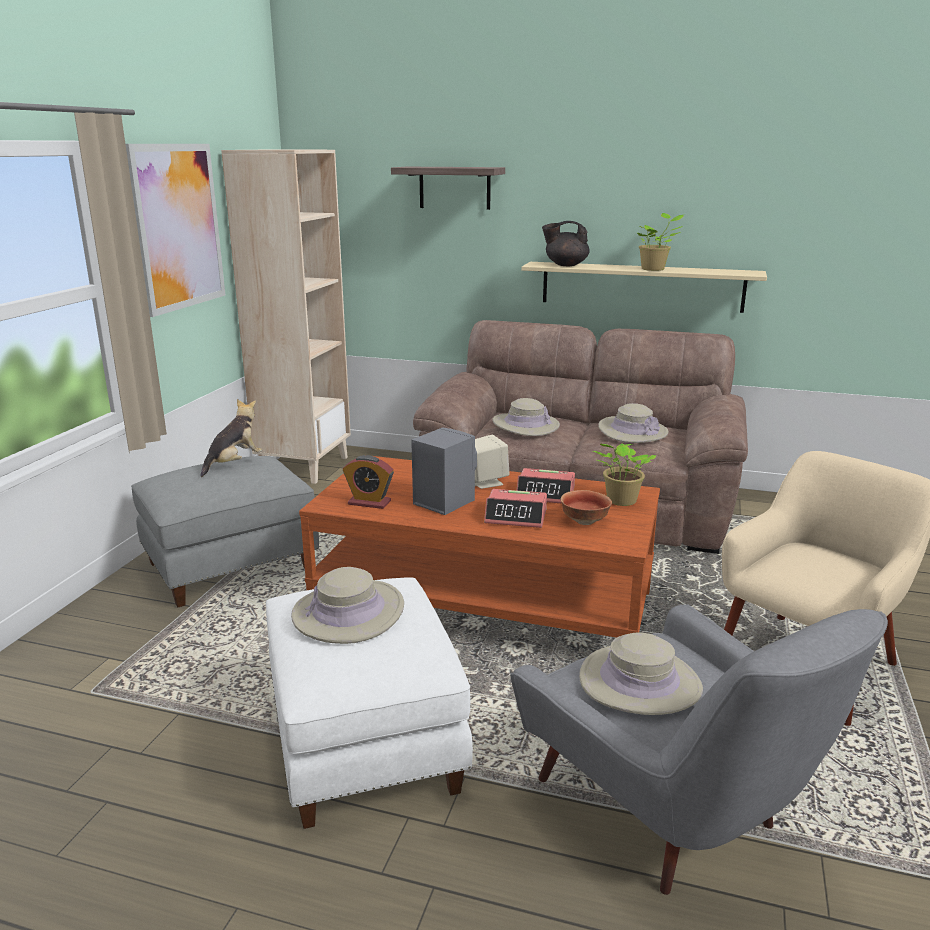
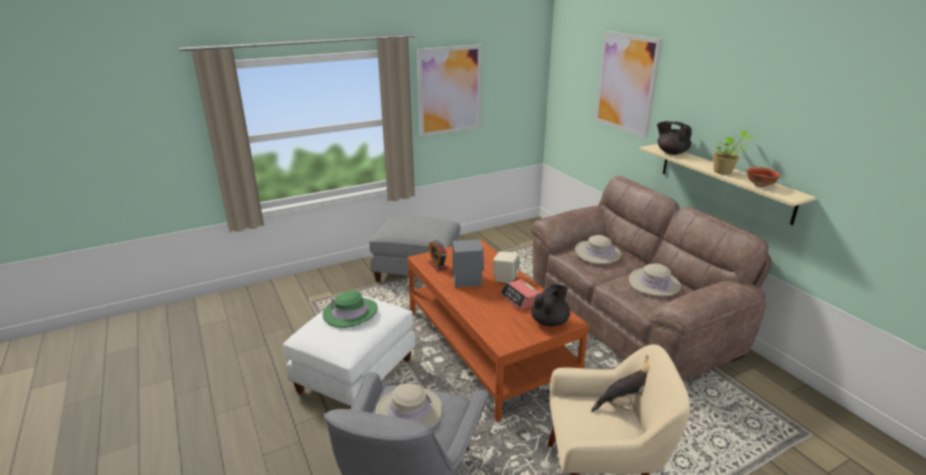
camera: 45 degrees right, 5 degrees up
plush toy [201,399,262,477] -> plush toy moved to [591,355,650,412]
beige bookcase [221,150,351,484] -> none
beige hat [291,567,404,644] -> green hat [323,291,378,328]
shelf [391,167,505,210] -> picture [595,31,662,138]
alarm clock [484,489,547,528] -> none
bowl [561,490,612,525] -> bowl moved to [747,167,781,187]
potted plant [593,443,656,506] -> black teapot [531,284,570,327]

